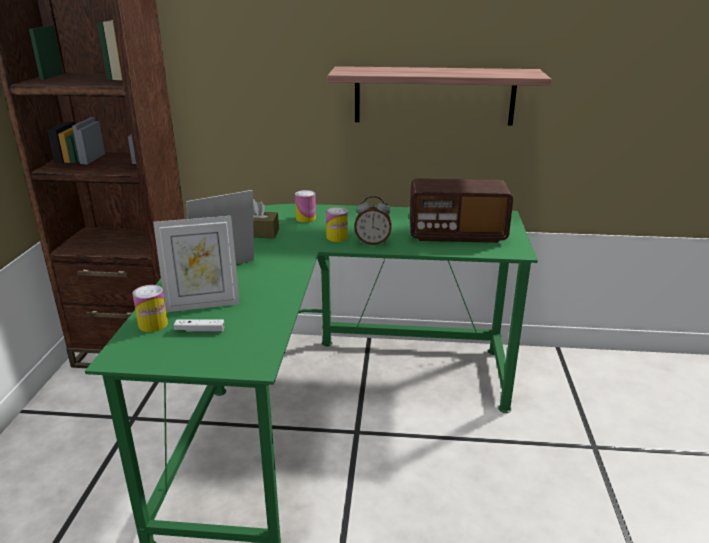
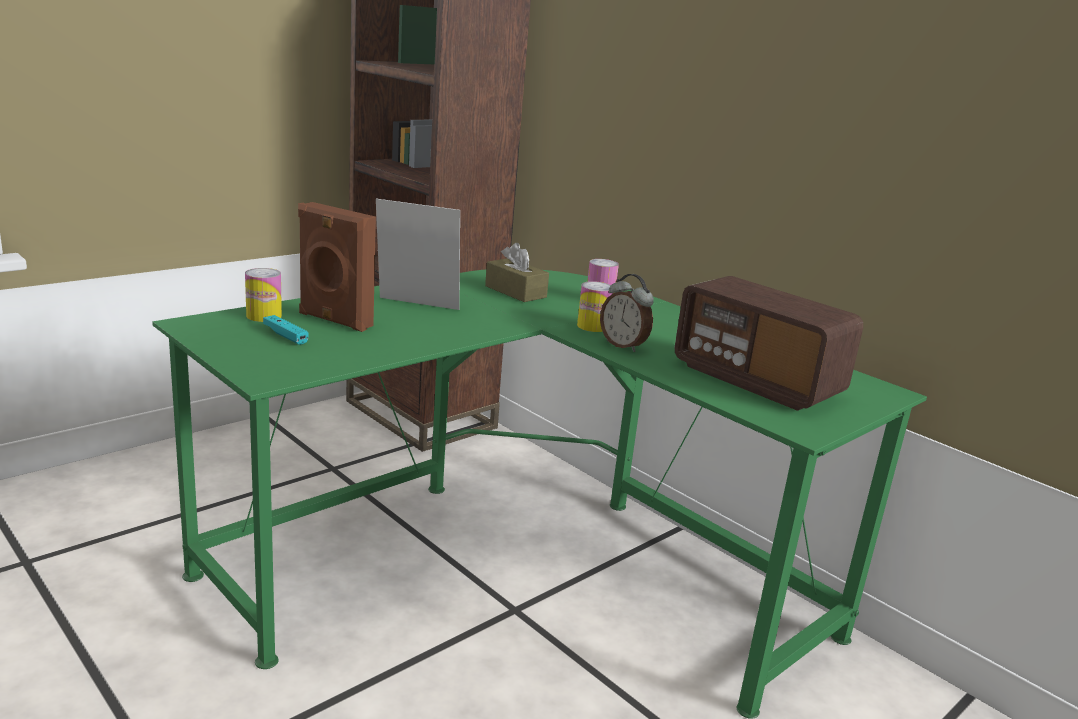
camera: 40 degrees right, 5 degrees down
picture frame [153,216,240,312] -> brown speaker [298,202,376,332]
white game controller [174,319,224,332] -> turquoise game controller [263,315,308,345]
shelf [327,66,551,126] -> none

